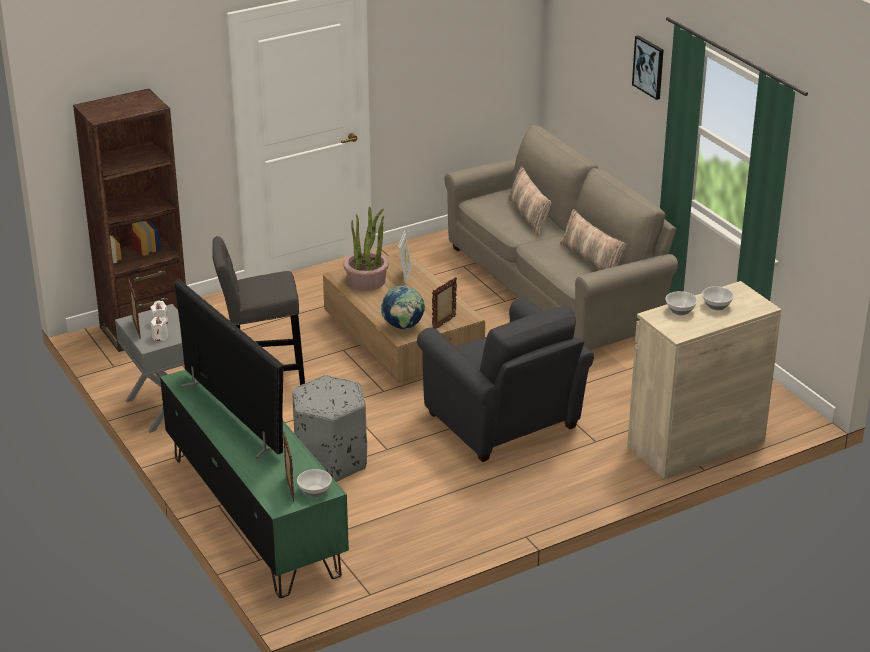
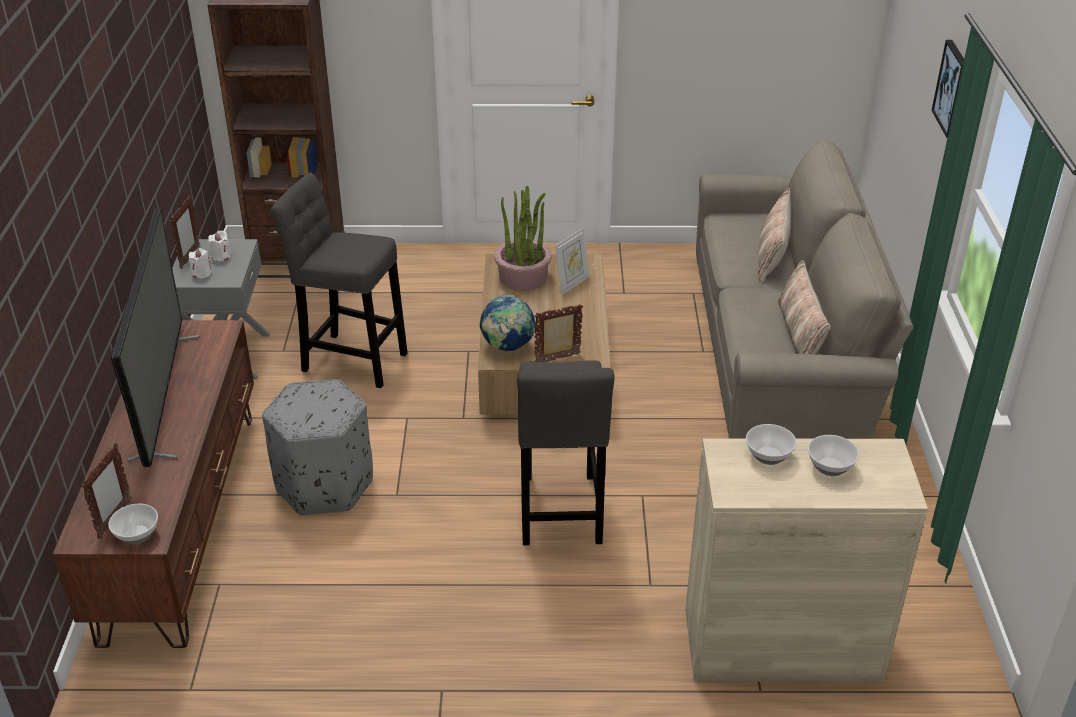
camera: 30 degrees right, 5 degrees up
green tv stand [160,370,349,598] -> brown tv stand [53,320,254,648]
grey armchair [417,297,594,462] -> grey stool [517,360,614,545]

